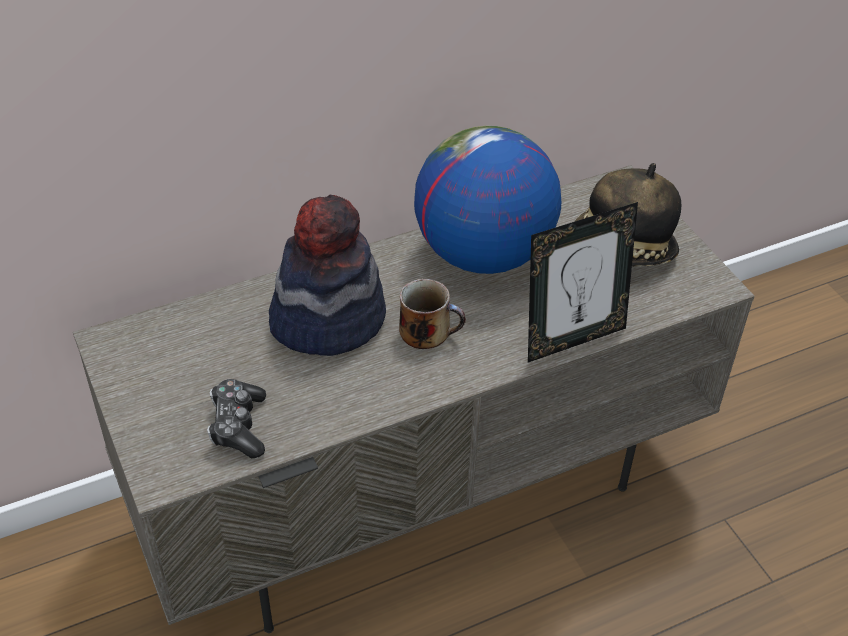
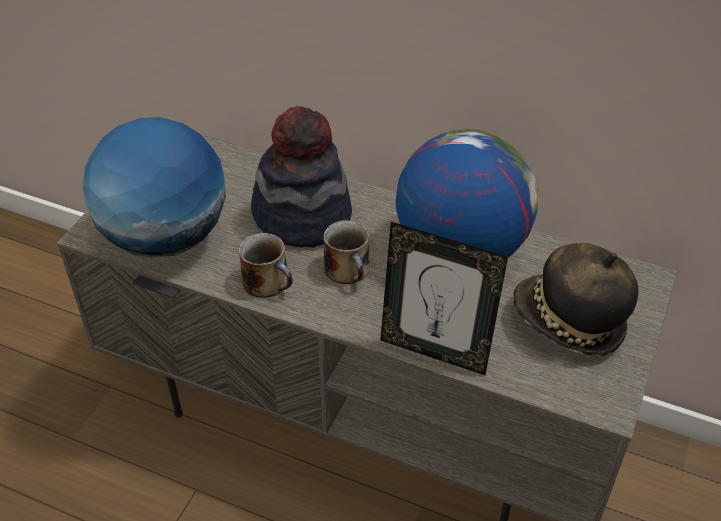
camera: 50 degrees right, 0 degrees up
game controller [207,379,266,458] -> globe [83,117,226,258]
none -> mug [239,233,293,298]

